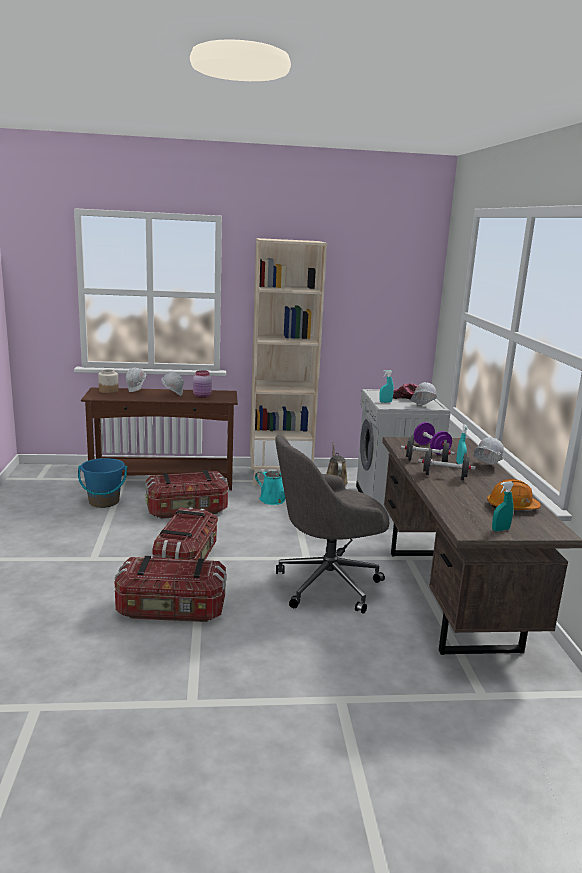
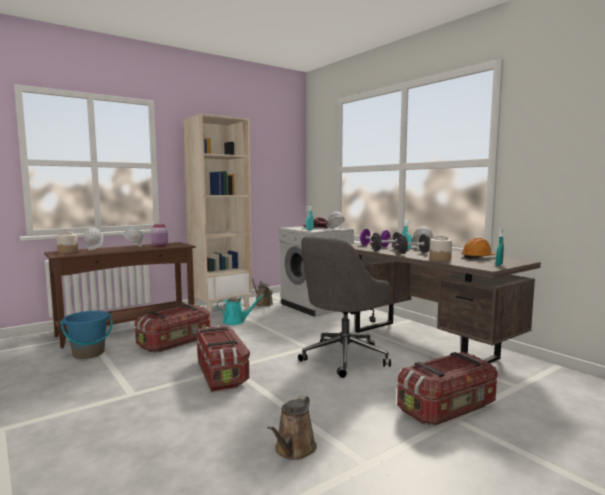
camera: 30 degrees left, 10 degrees down
storage box [114,556,227,622] -> storage box moved to [397,352,498,426]
none -> brown watering can [267,395,317,460]
none -> jar [429,236,452,261]

